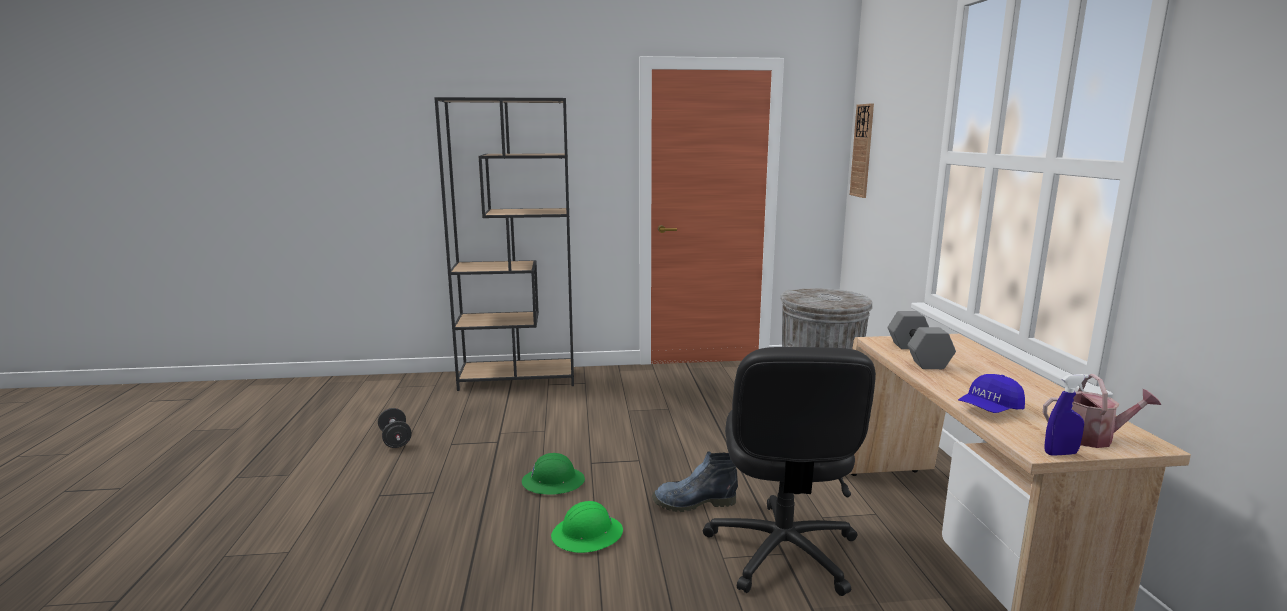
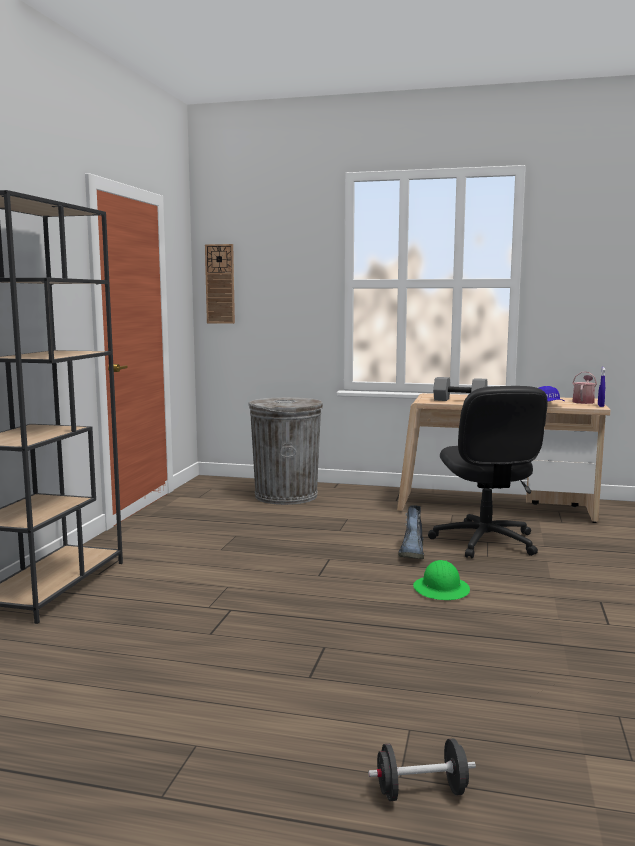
camera: 70 degrees left, 5 degrees down
black dumbbell [378,408,412,448] -> black dumbbell moved to [368,738,476,801]
green hard hat [522,453,585,495] -> none
black office chair [703,347,876,596] -> black office chair turned 60 degrees clockwise [428,386,548,558]

